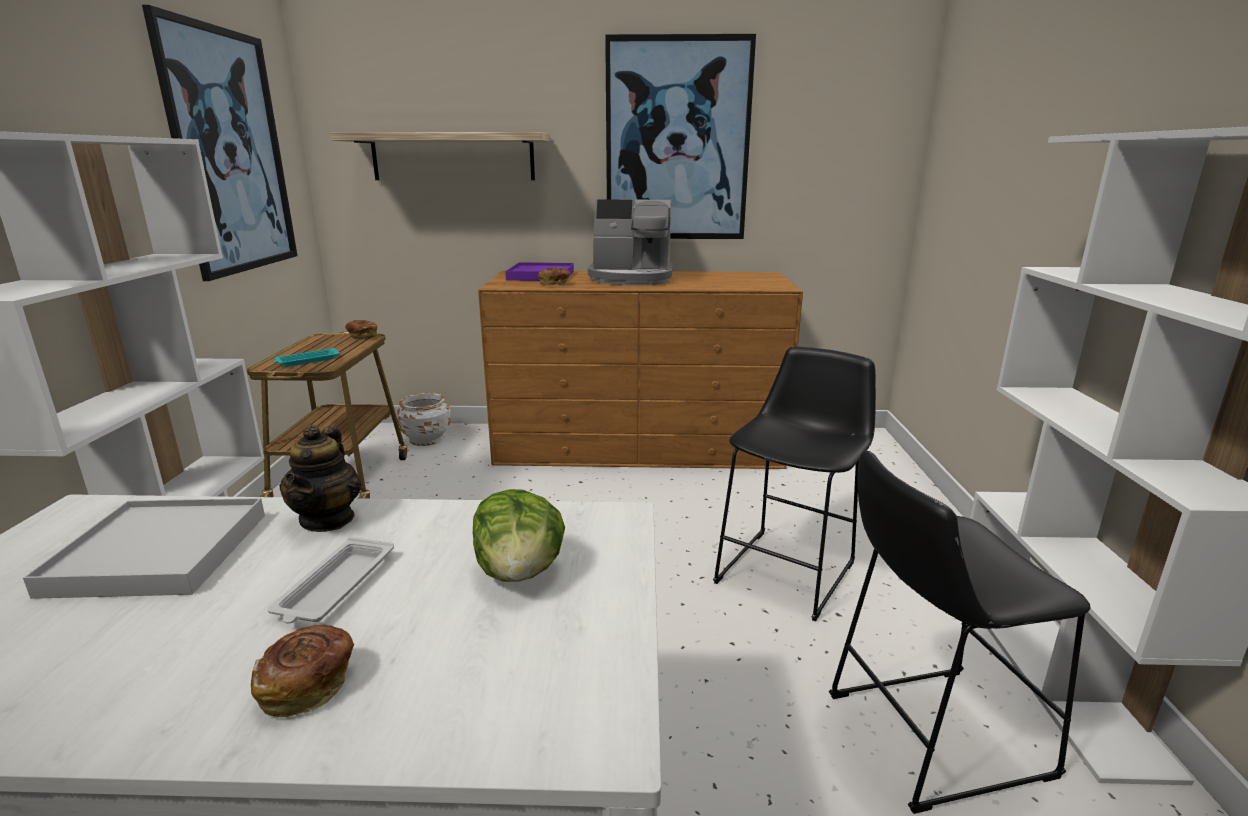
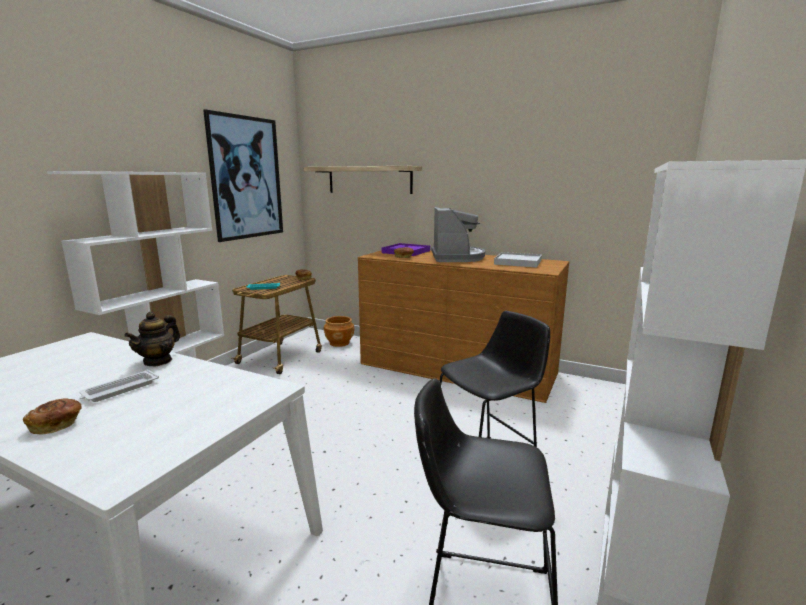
camera: 25 degrees right, 5 degrees down
white tray [23,498,265,599] -> white tray moved to [494,252,542,268]
white planter [397,393,451,446] -> brown planter [323,316,354,347]
lettuce [473,489,565,582] -> none
coffee machine [588,199,673,285] -> coffee machine turned 120 degrees counterclockwise [432,207,485,262]
picture [605,34,756,239] -> none

